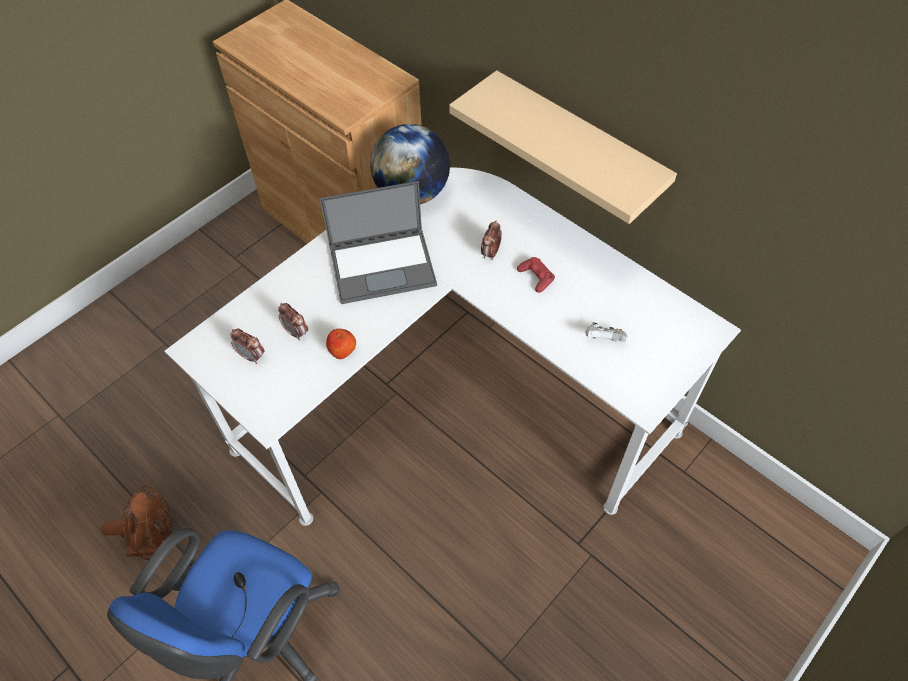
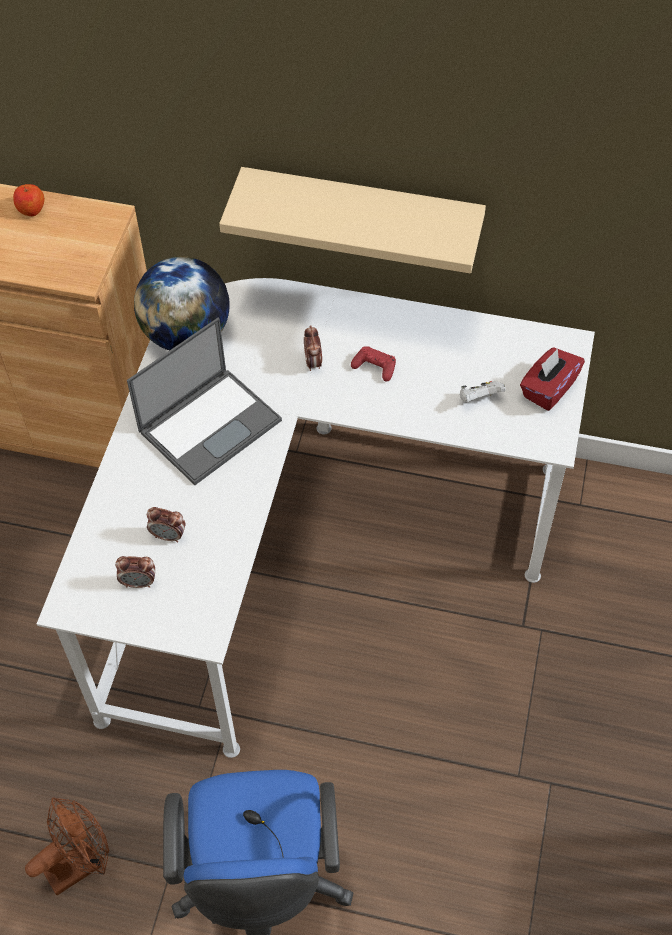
camera: 30 degrees left, 0 degrees up
apple [326,329,356,359] -> apple moved to [13,184,45,216]
none -> red tissue box [520,347,585,411]

